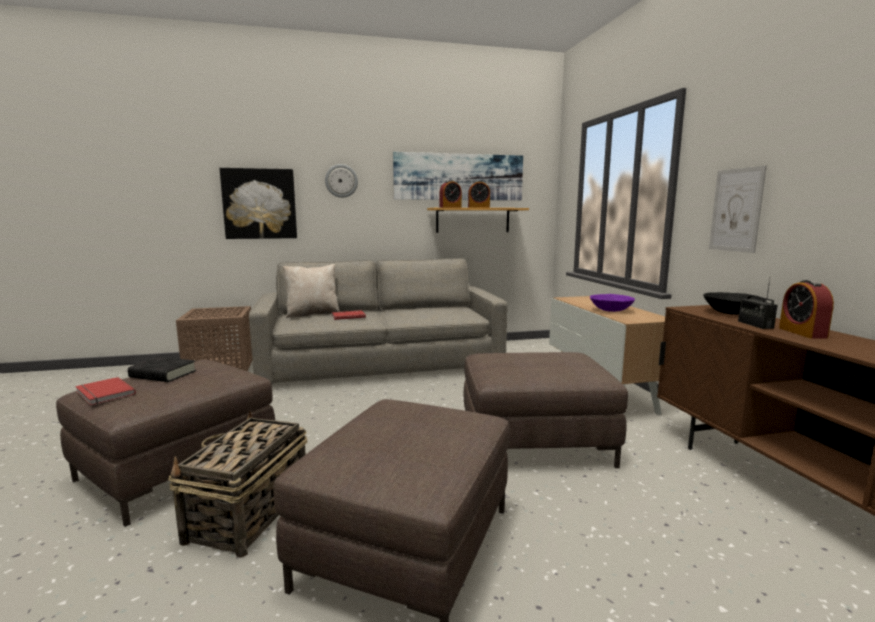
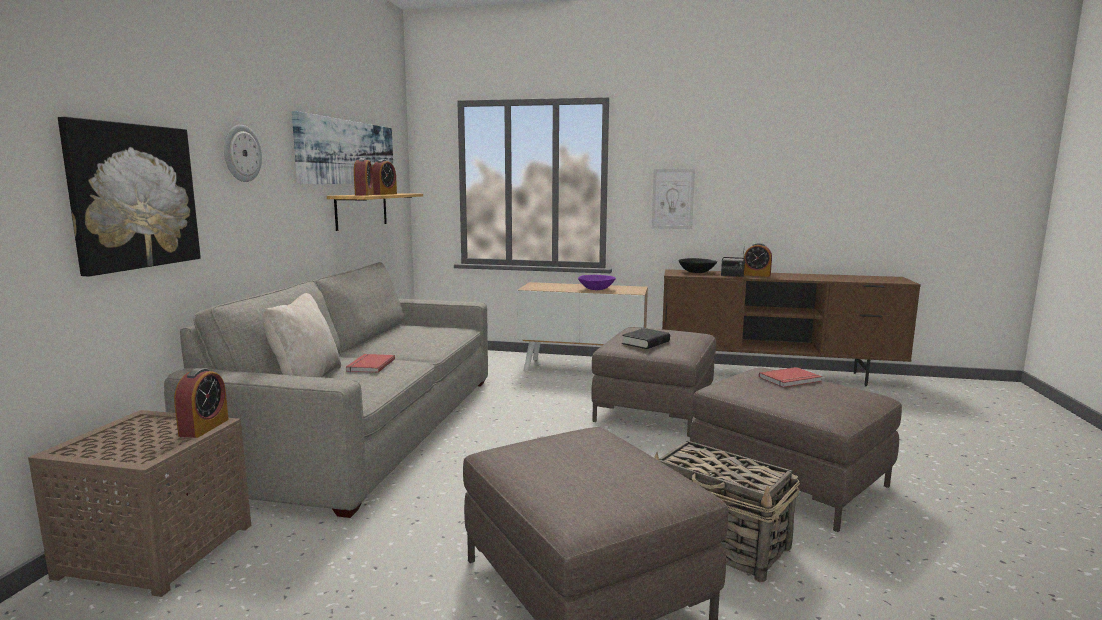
camera: 65 degrees left, 0 degrees up
red book [75,377,136,405] -> red book moved to [759,367,822,387]
black book [128,357,196,382] -> black book moved to [622,328,670,349]
none -> alarm clock [174,368,229,438]

